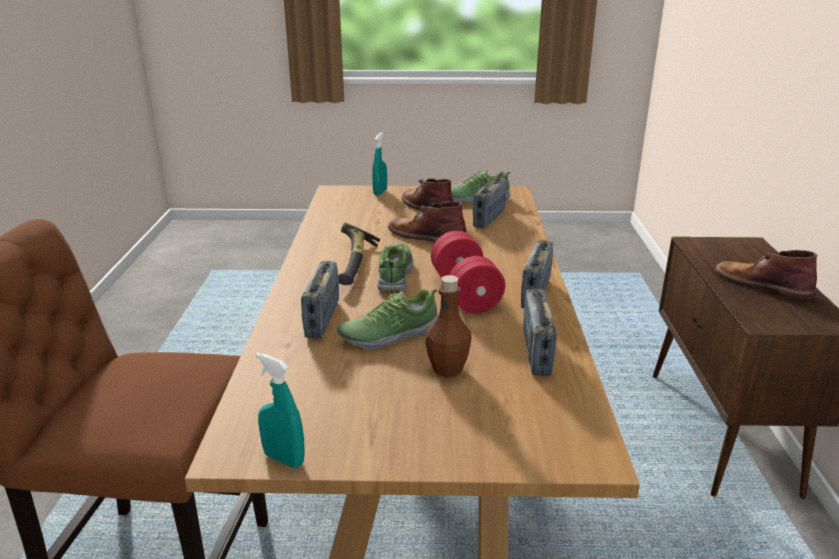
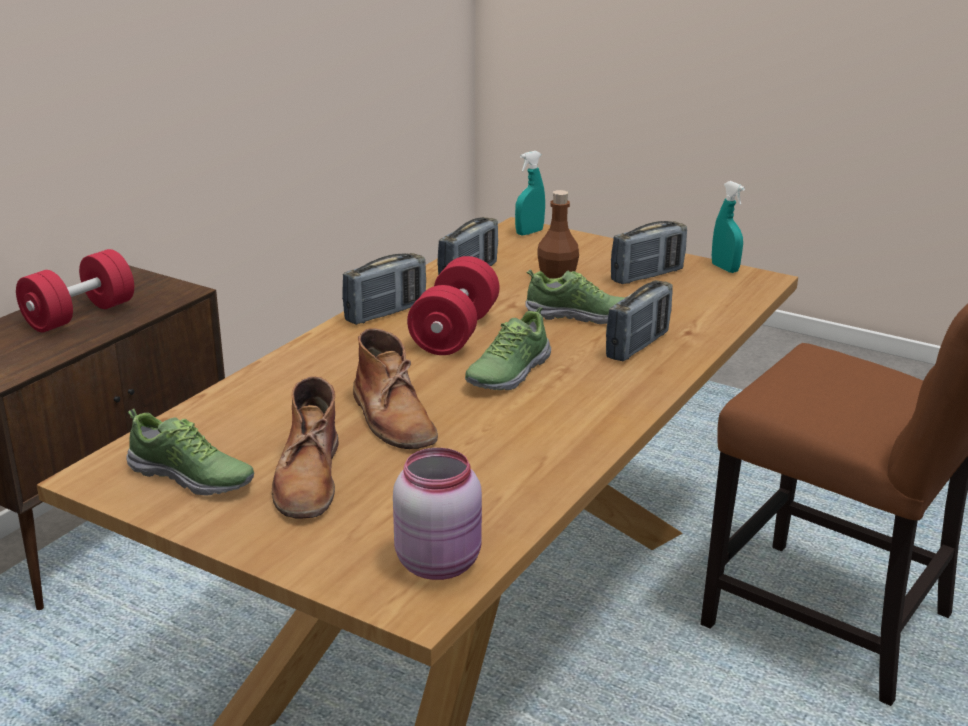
camera: 150 degrees left, 0 degrees up
hammer [338,223,380,285] -> none
turquoise spray bottle [372,132,387,196] -> turquoise spray bottle moved to [515,151,545,236]
radio [473,177,507,229] -> radio moved to [611,221,687,284]
brown boot [715,250,817,300] -> red dumbbell [16,249,134,332]
none -> pink jar [393,448,482,580]

